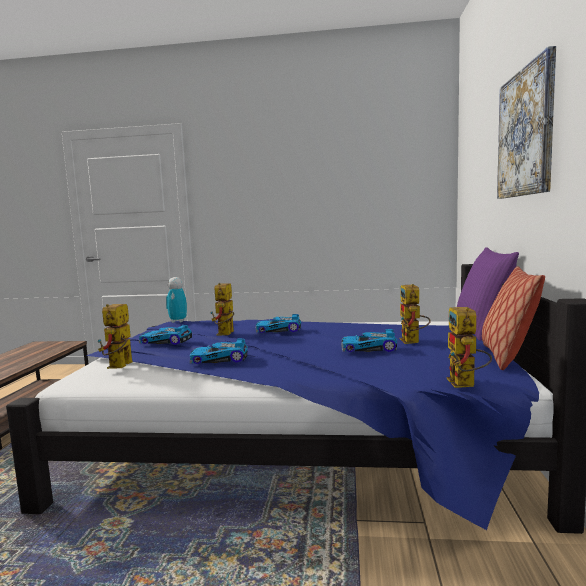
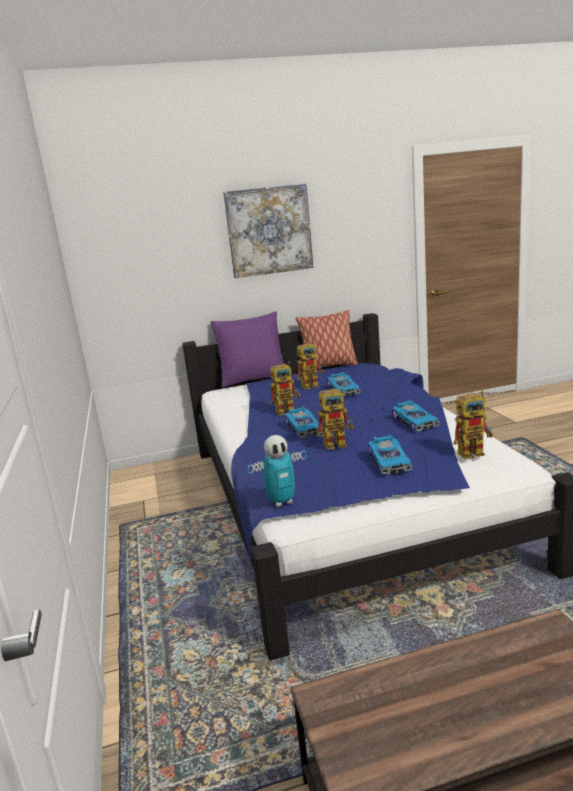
camera: 110 degrees left, 10 degrees up
toy robot [446,307,492,388] -> toy robot moved to [270,362,300,416]

